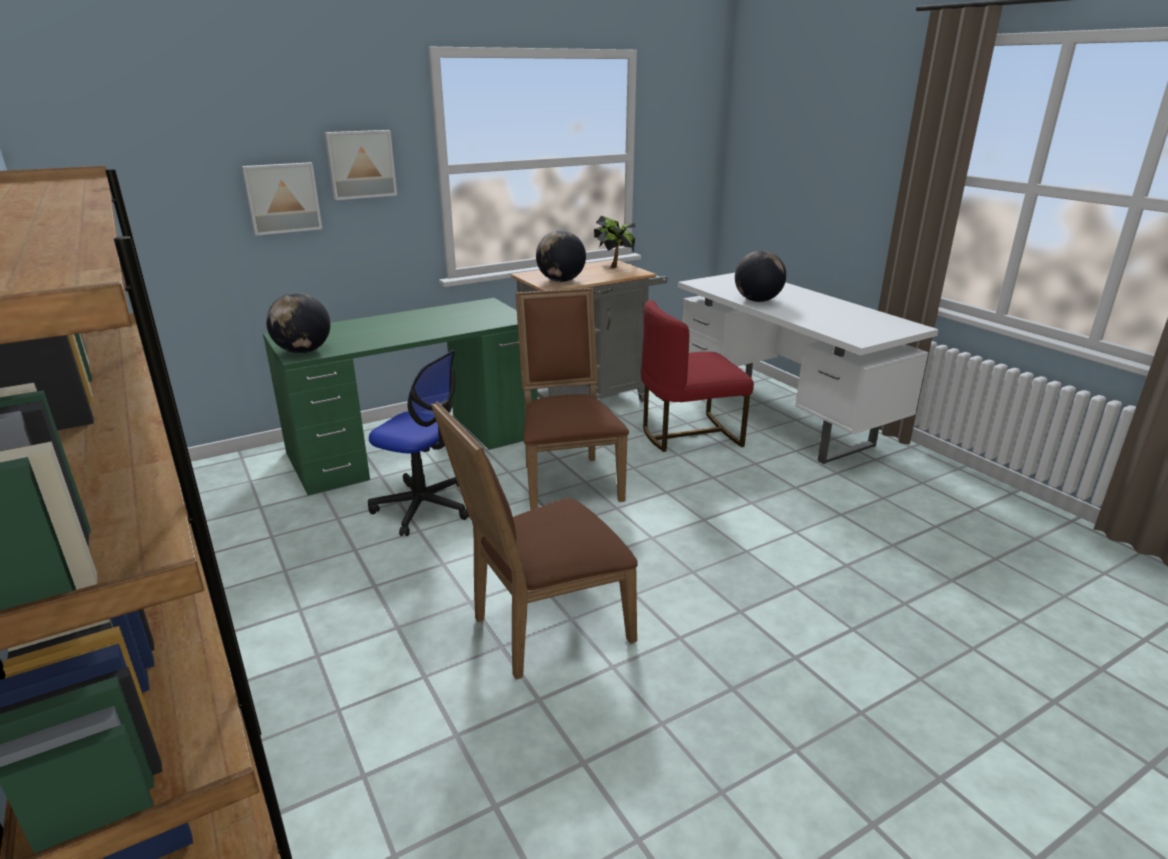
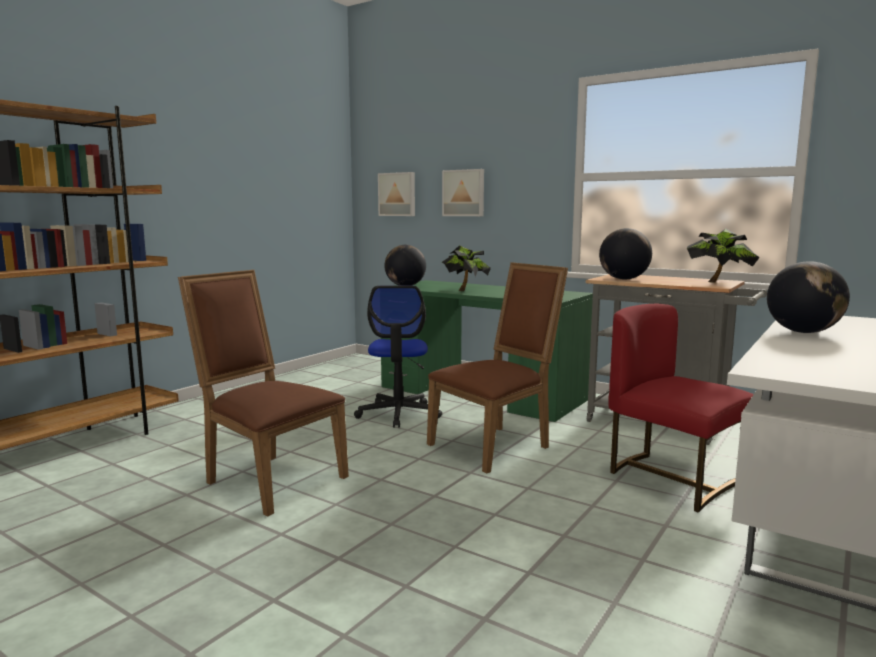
camera: 65 degrees right, 15 degrees down
picture [324,130,397,200] -> picture moved to [378,172,415,216]
none -> potted plant [442,245,491,291]

